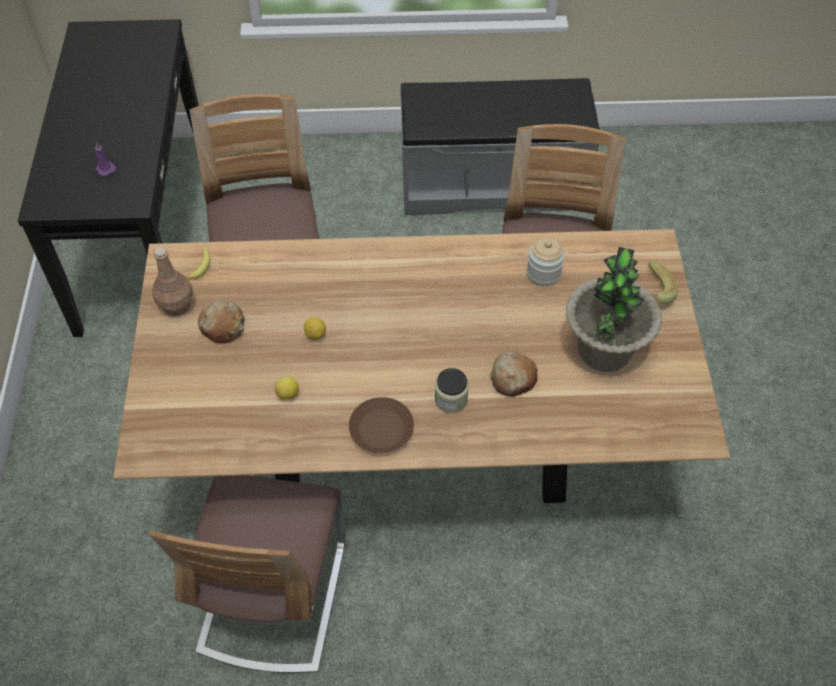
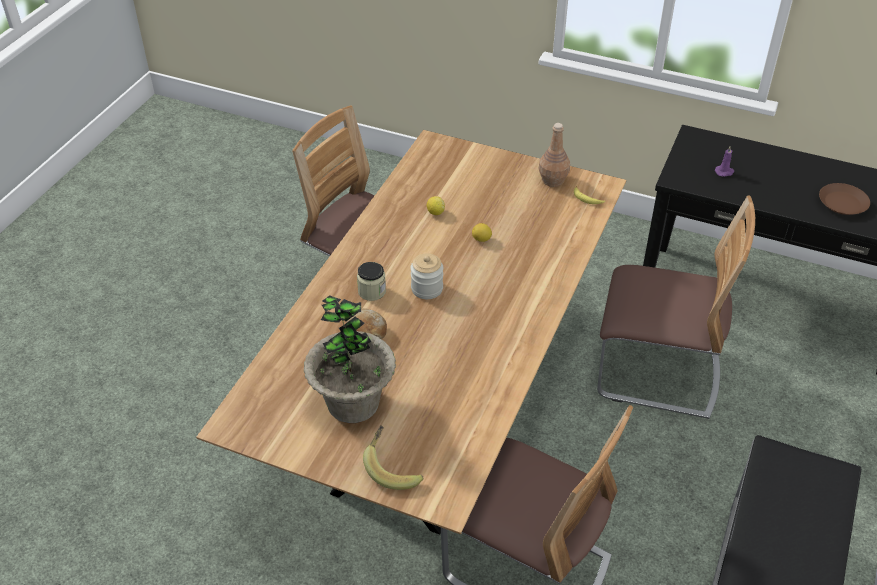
camera: 115 degrees right, 10 degrees down
bread [198,301,245,344] -> none
brown plate [349,397,414,453] -> brown plate moved to [819,183,870,215]
jar [527,237,565,286] -> jar moved to [410,253,443,299]

